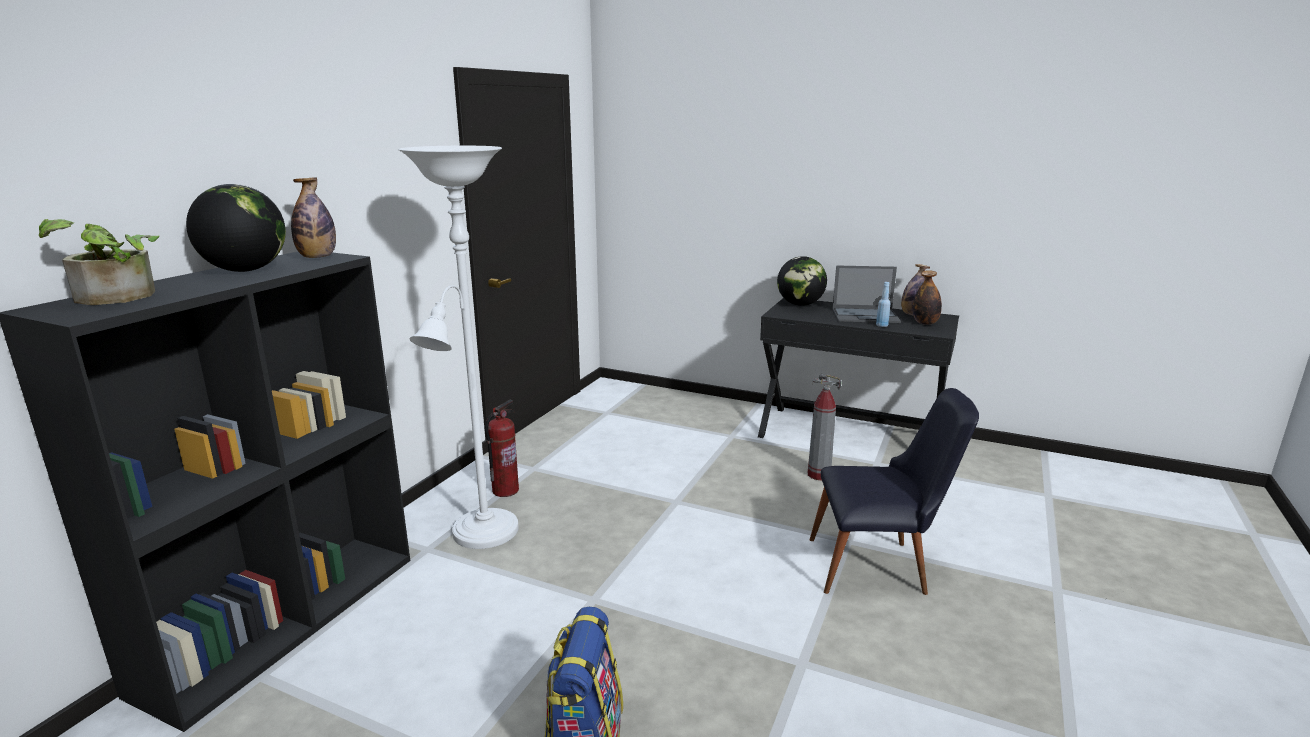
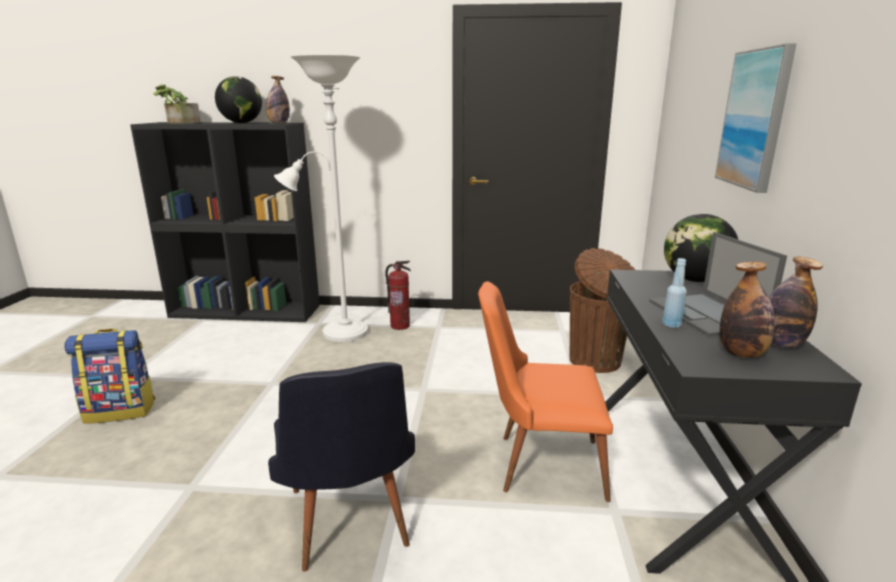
camera: 70 degrees right, 0 degrees up
fire extinguisher [808,374,841,480] -> orange chair [478,282,613,502]
none -> brown trash can [570,248,635,373]
none -> picture [715,43,796,193]

